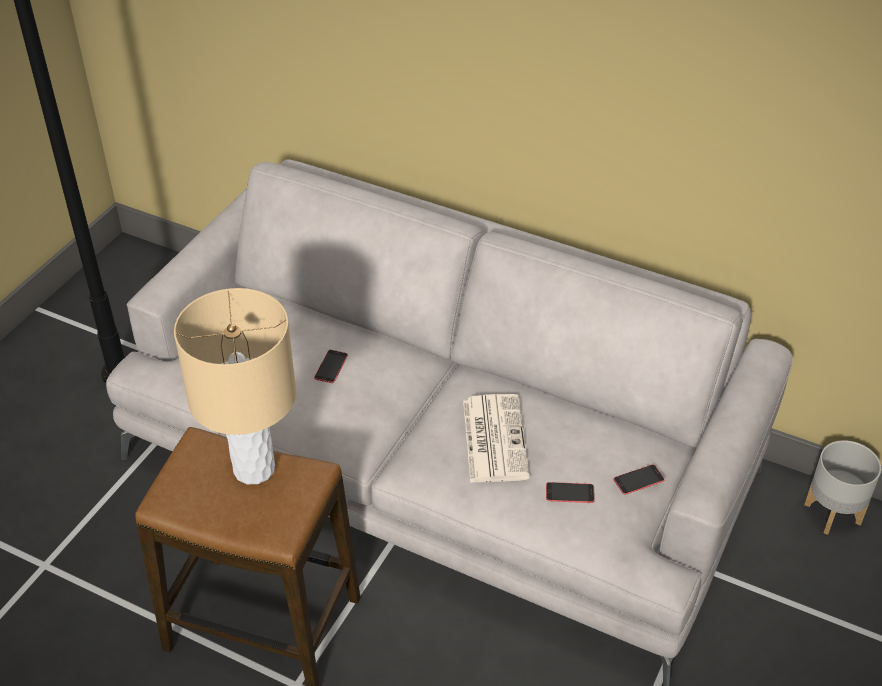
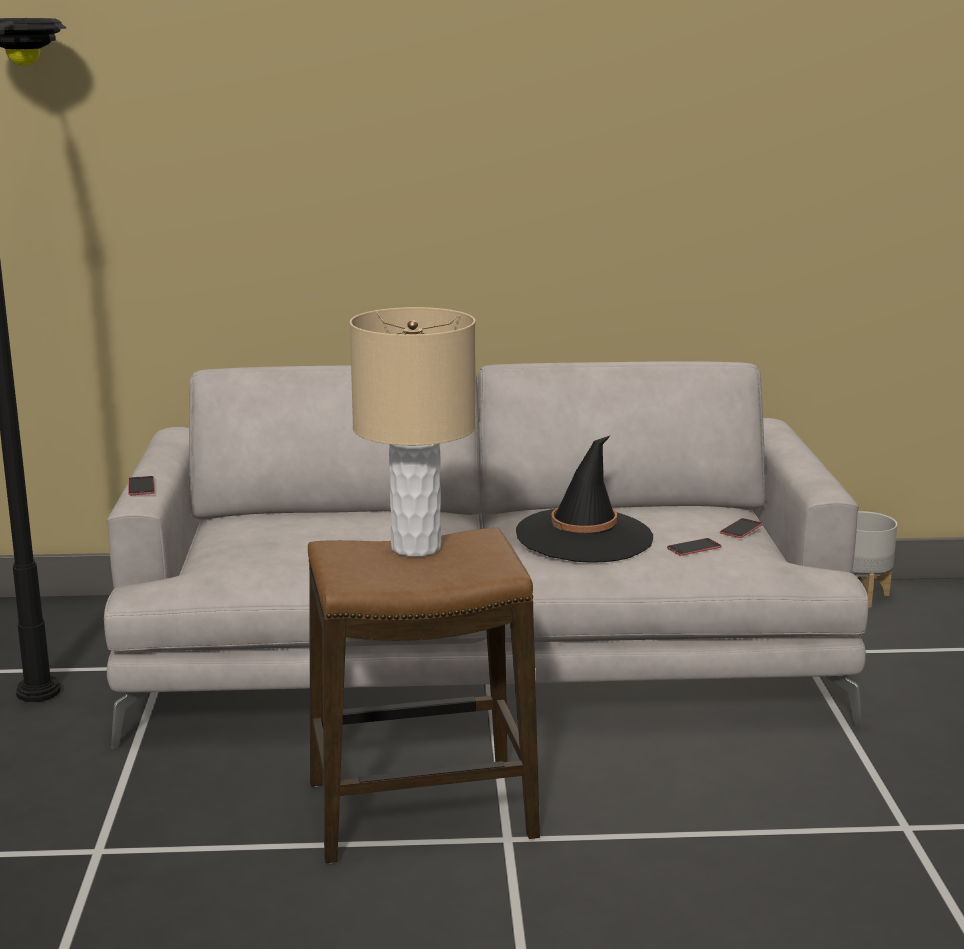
camera: 30 degrees left, 25 degrees down
phone [314,350,348,383] -> phone moved to [128,476,155,495]
newspaper [463,394,530,483] -> black hat [516,435,653,563]

